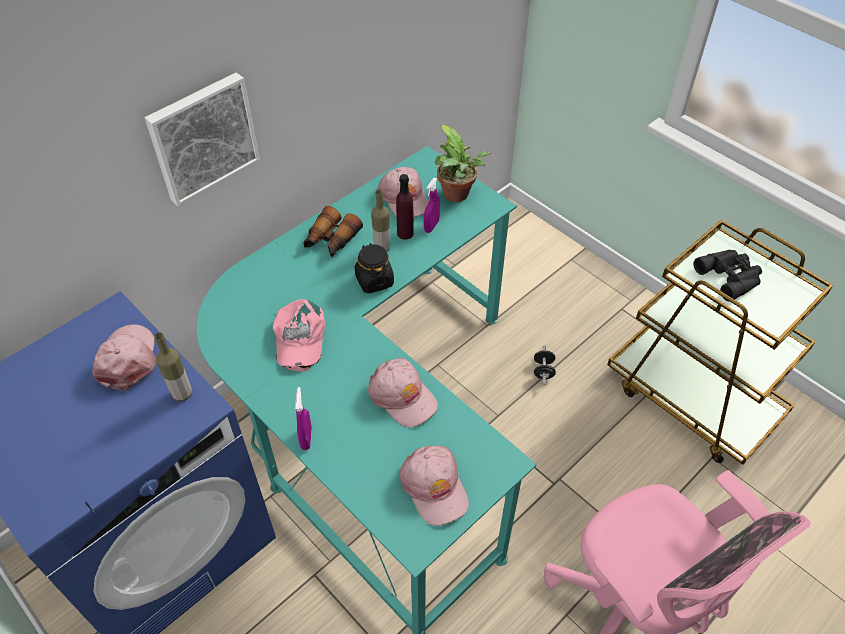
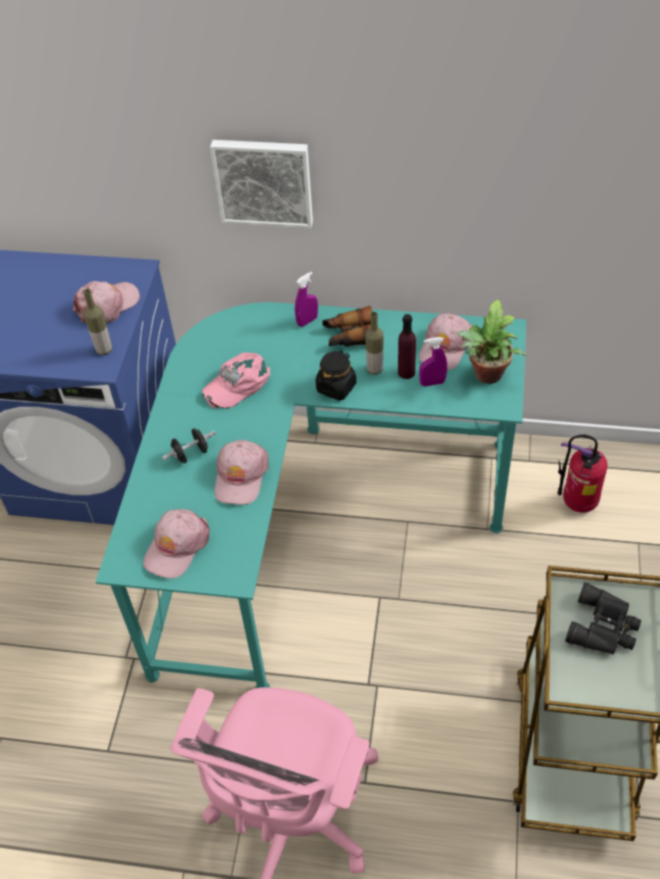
camera: 55 degrees right, 0 degrees up
purple spray bottle [295,387,312,450] -> purple spray bottle moved to [295,272,318,327]
black dumbbell [534,345,556,385] -> black dumbbell moved to [162,428,216,463]
none -> fire extinguisher [558,434,607,513]

